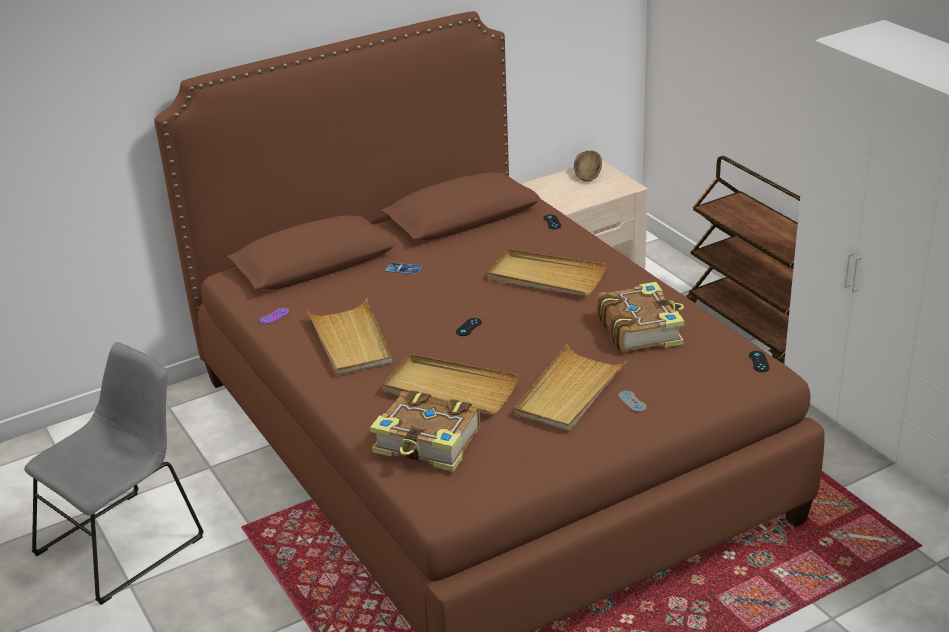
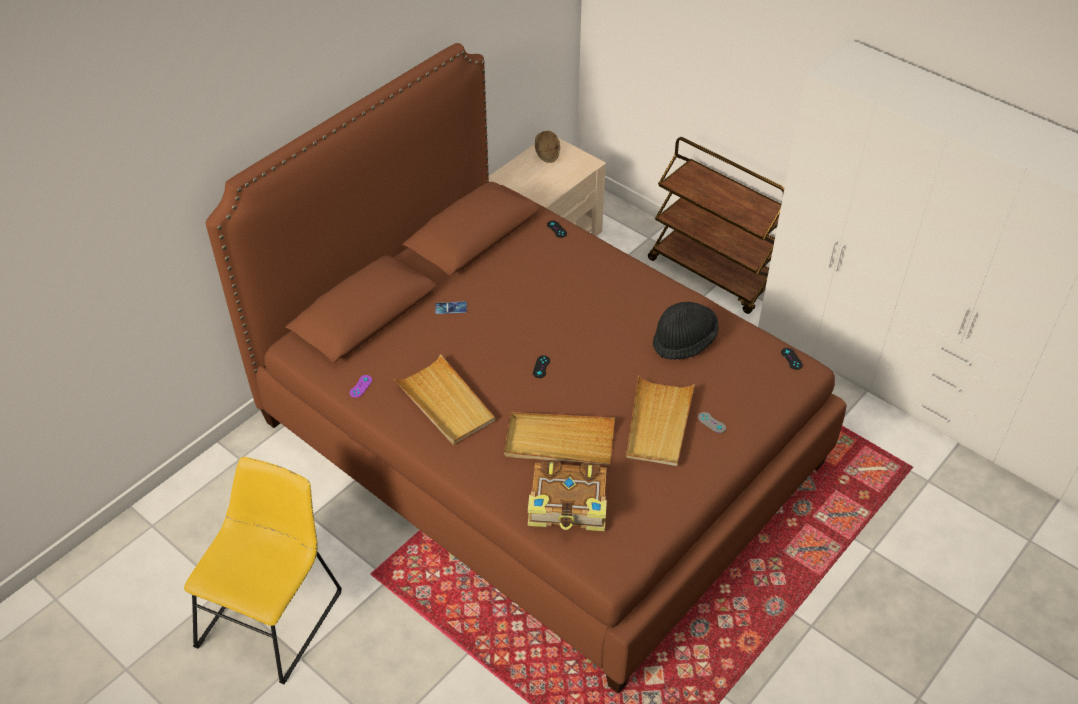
camera: 20 degrees left, 15 degrees up
grey chair [24,342,204,605] -> yellow chair [184,457,342,685]
beige tray [488,249,606,296] -> none
book [597,282,684,353] -> black hat [653,302,719,360]

